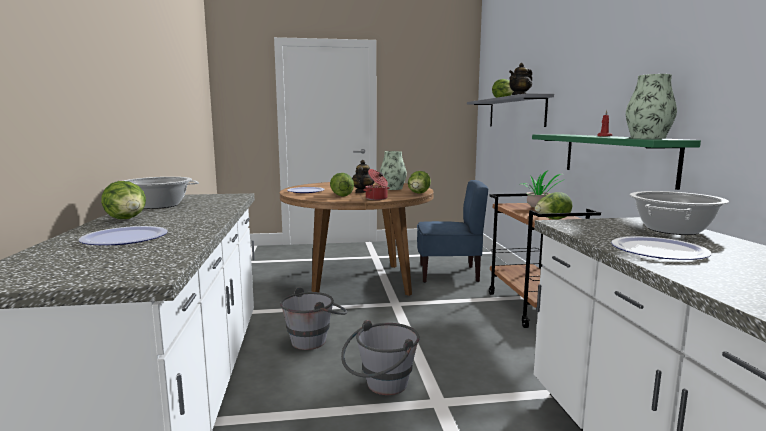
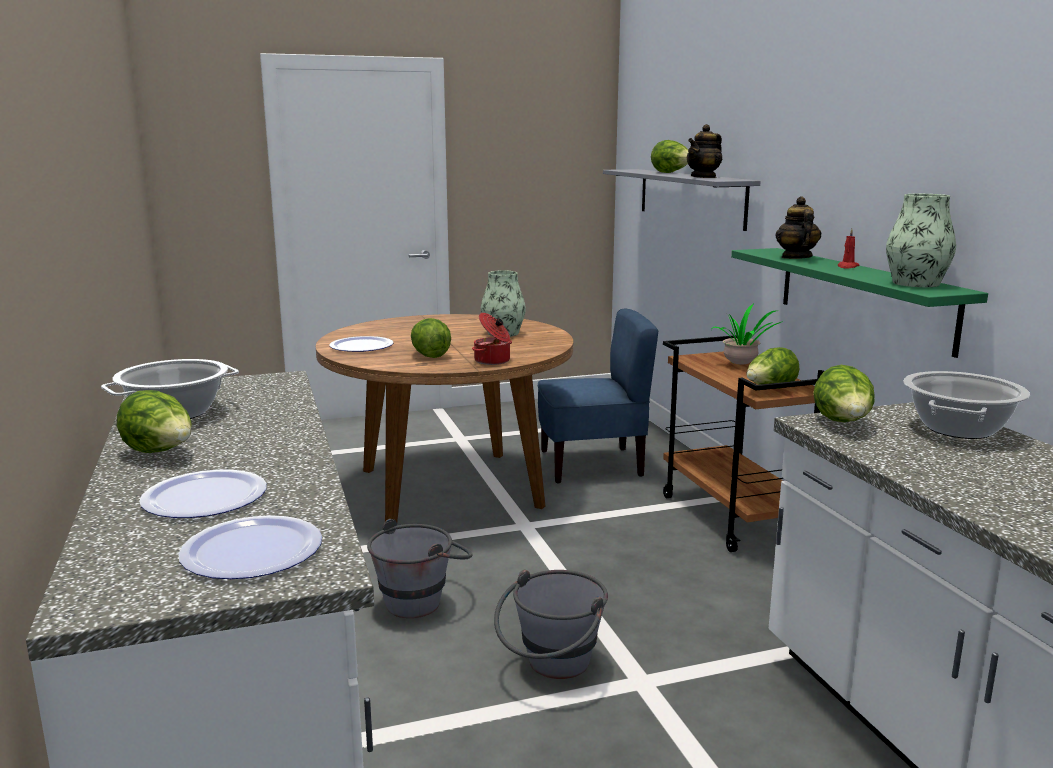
camera: 10 degrees left, 5 degrees up
teapot [352,160,375,193] -> teapot moved to [775,196,821,259]
lettuce [408,171,431,194] -> lettuce moved to [813,365,875,422]
plate [611,236,712,260] -> plate moved to [178,515,322,579]

